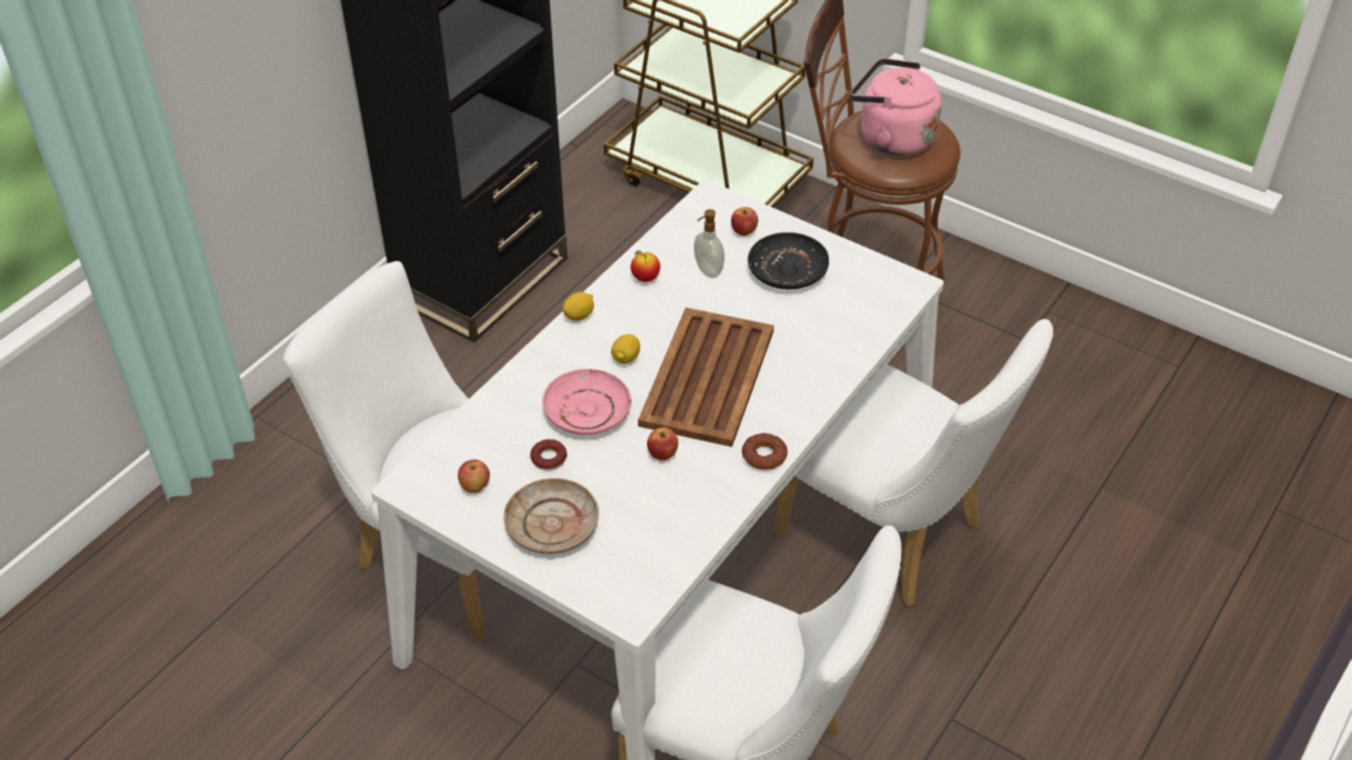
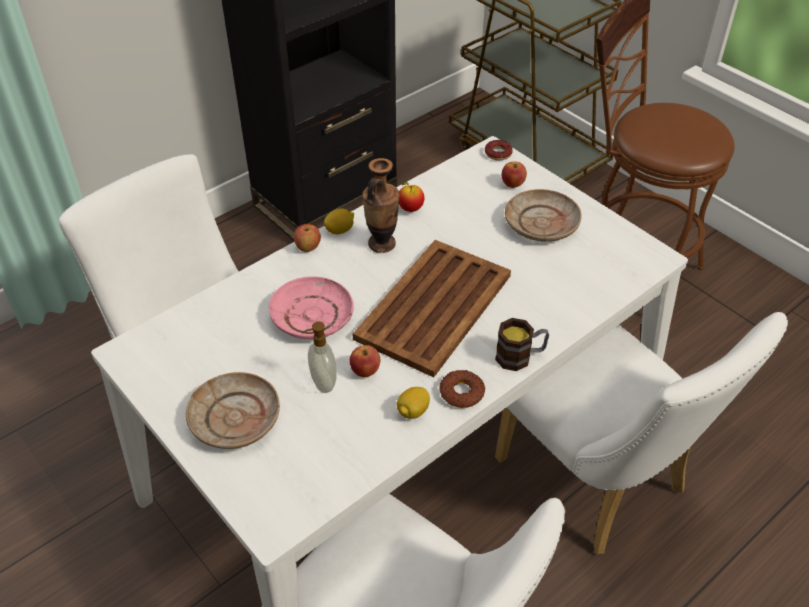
camera: 15 degrees right, 0 degrees up
apple [458,460,490,493] -> apple moved to [294,224,321,252]
donut [530,439,567,470] -> donut moved to [485,140,513,161]
lemon [611,334,640,364] -> lemon moved to [397,387,430,419]
soap dispenser [694,209,725,278] -> soap dispenser moved to [302,322,337,393]
black plate [748,232,829,290] -> beige plate [505,189,582,242]
pink kettle [850,58,942,156] -> none
none -> vase [362,158,400,253]
none -> mug [495,318,549,371]

